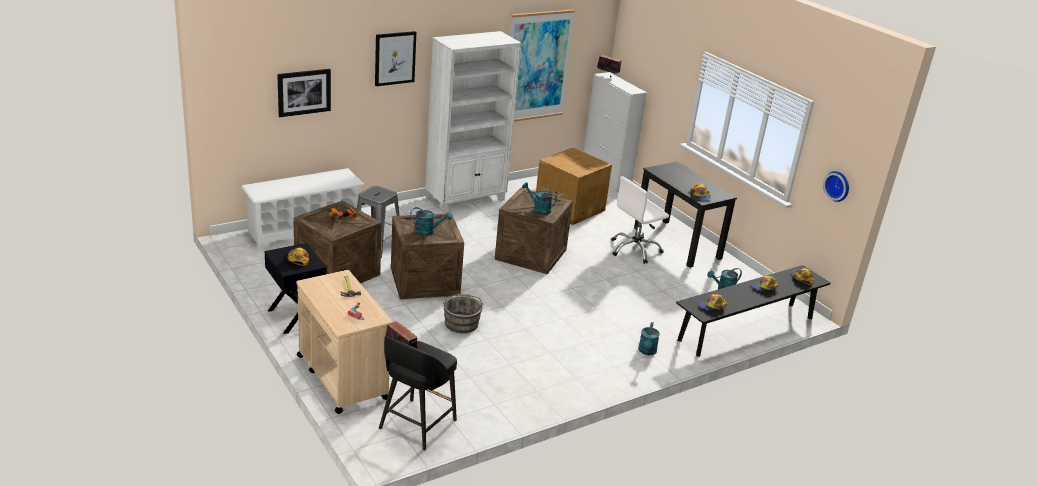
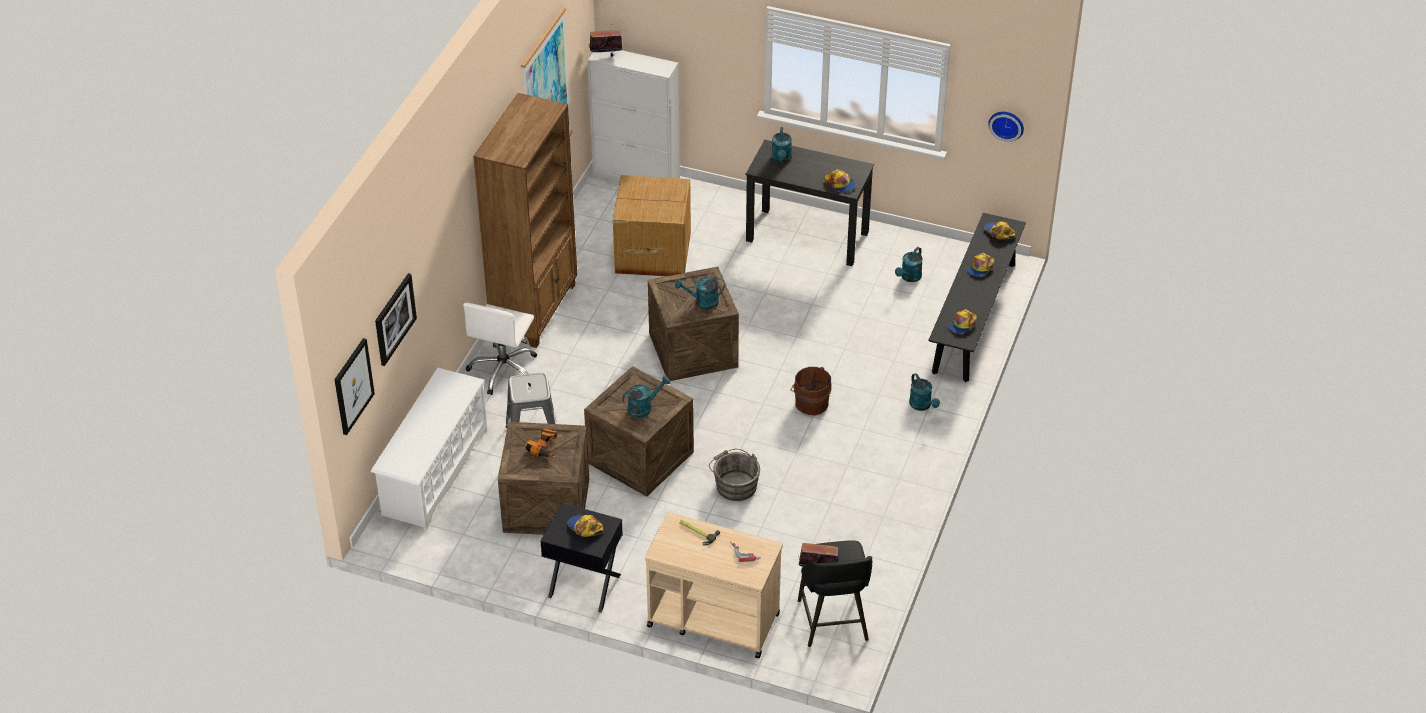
camera: 35 degrees left, 15 degrees up
picture [375,31,416,86] -> picture moved to [334,338,375,435]
white bookcase [425,31,521,212] -> brown bookcase [473,93,577,348]
white office chair [611,176,669,264] -> white office chair moved to [463,303,537,395]
none -> turquoise watering can [772,127,792,163]
none -> brown bucket [790,367,832,416]

